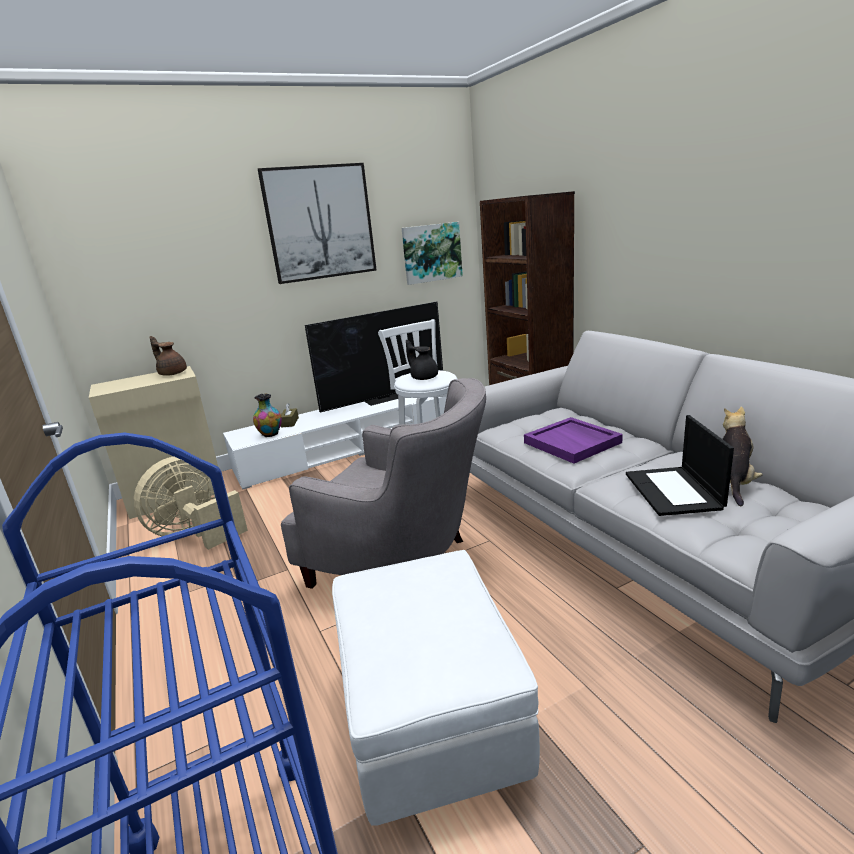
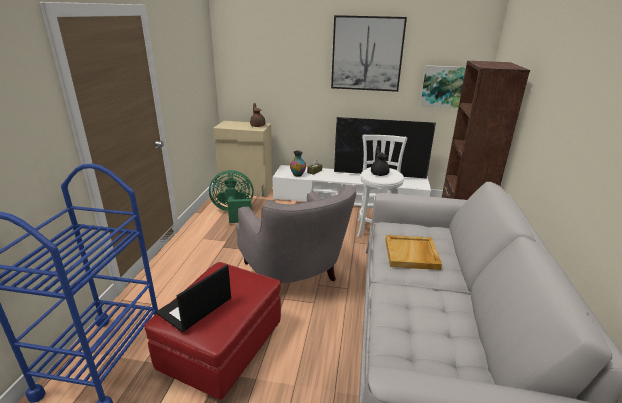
camera: 35 degrees right, 5 degrees up
beige fan [134,456,248,550] -> green fan [209,170,254,223]
white ottoman [332,550,540,826] -> red ottoman [144,262,281,399]
purple tray [524,417,623,464] -> beige tray [385,235,442,270]
laptop [626,415,734,516] -> laptop moved to [156,265,231,332]
plush toy [723,407,763,506] -> none

